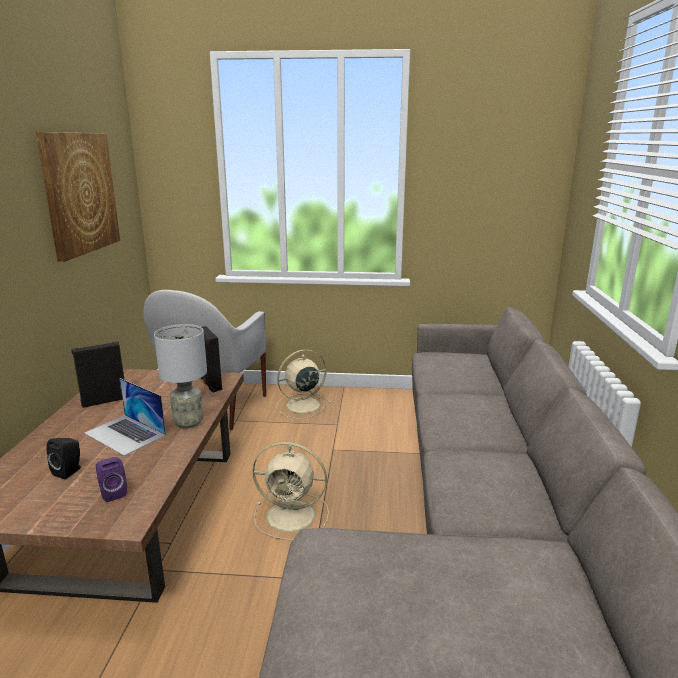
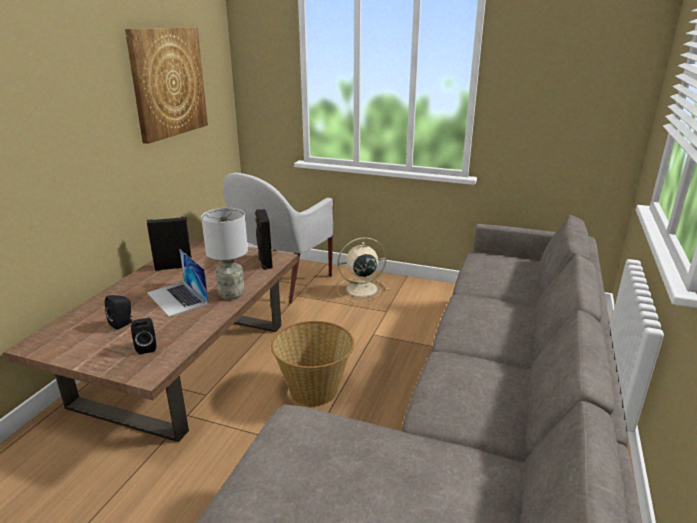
camera: 15 degrees right, 5 degrees up
purple speaker [96,457,127,502] -> black speaker [131,318,156,354]
beige fan [252,442,329,540] -> basket [271,321,354,407]

